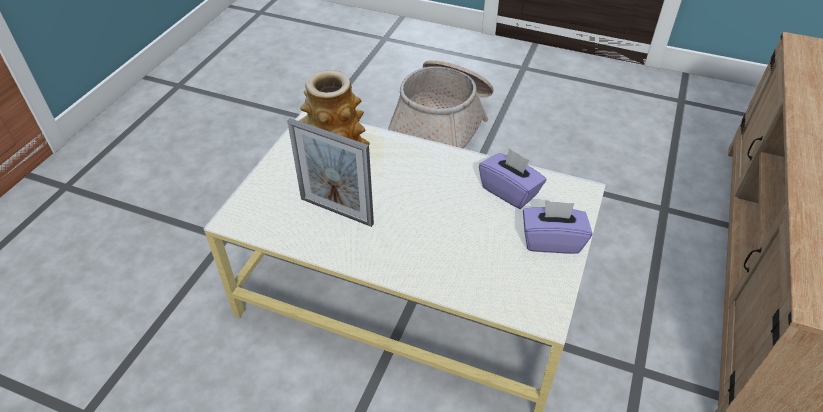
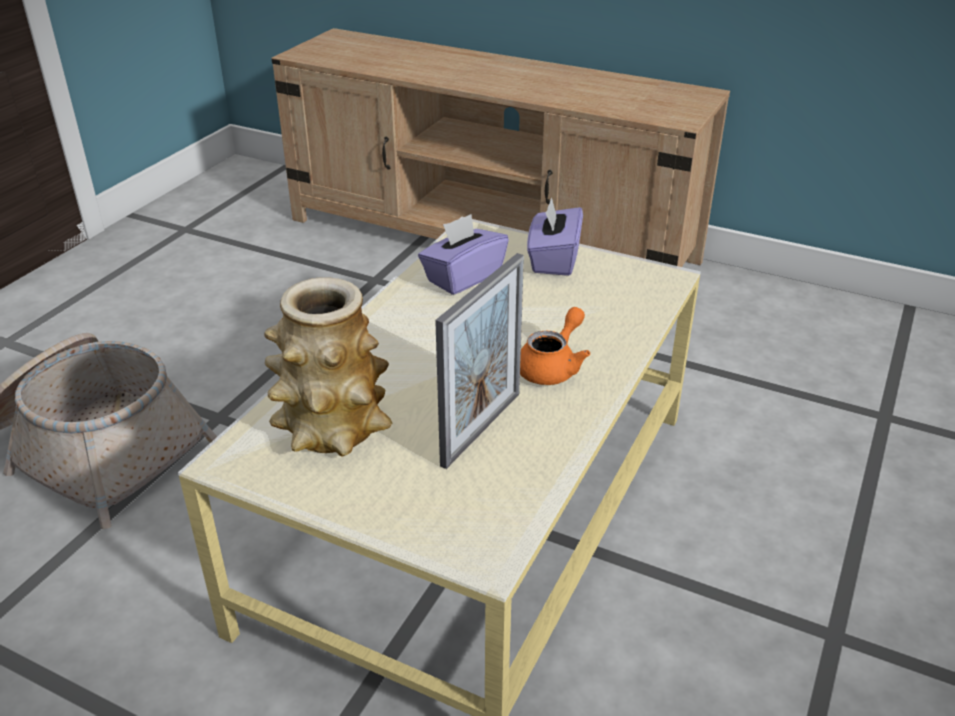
camera: 85 degrees left, 10 degrees down
none -> orange teapot [520,307,590,385]

